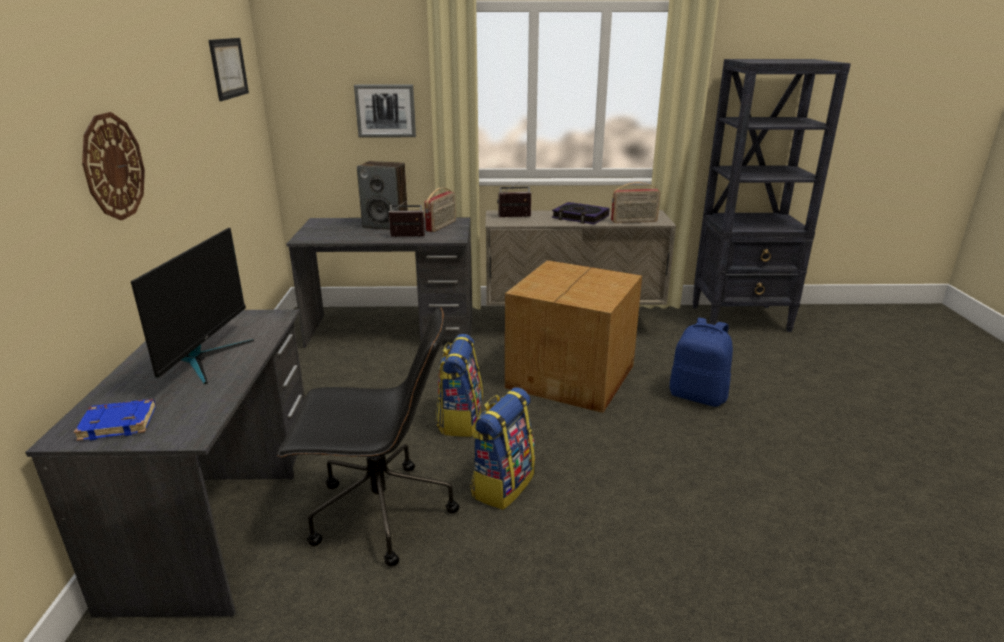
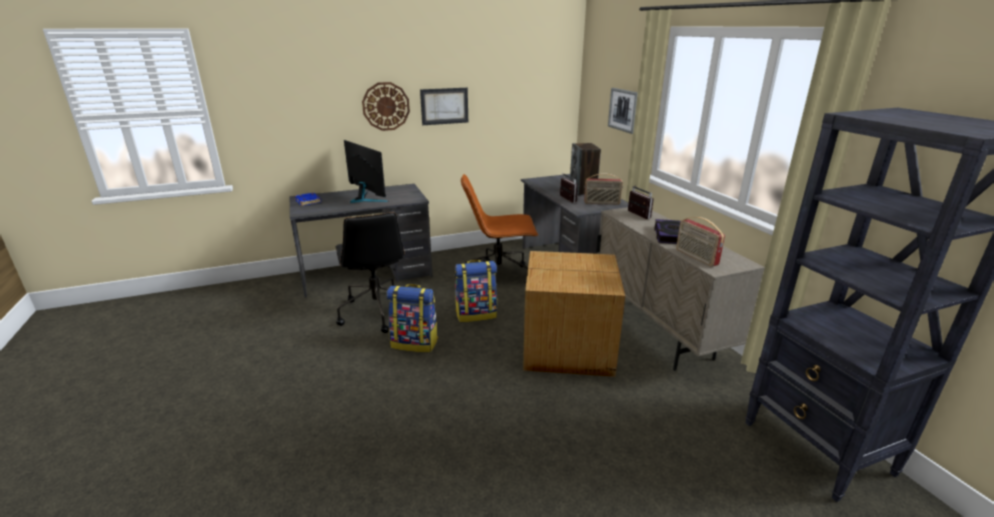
camera: 70 degrees right, 0 degrees up
monitor [131,228,254,384] -> monitor turned 120 degrees counterclockwise [344,140,389,203]
picture [208,38,249,101] -> picture moved to [420,88,468,125]
blue backpack [670,318,733,407] -> none
none -> brown office chair [461,174,538,284]

